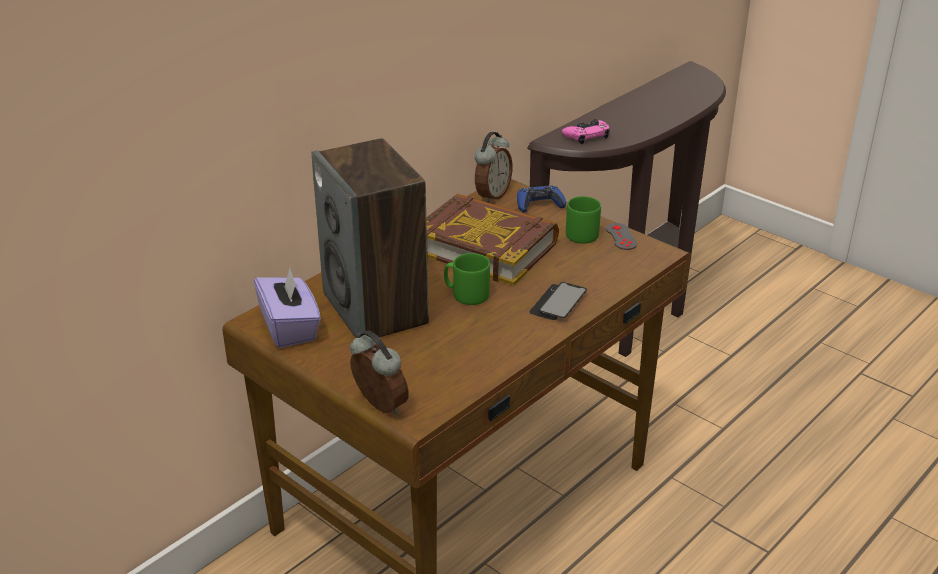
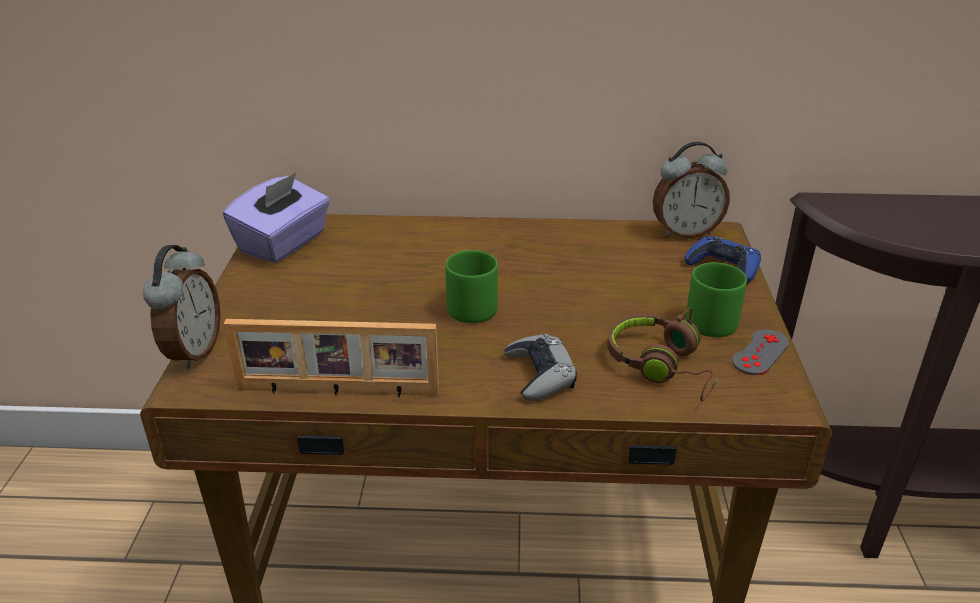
camera: 50 degrees right, 0 degrees up
speaker [311,138,429,338] -> none
book [426,194,559,286] -> none
phone [529,282,587,320] -> grey game controller [505,334,577,401]
pink game controller [562,119,610,144] -> none
none -> picture frame [223,319,439,397]
none -> brown headphones [607,307,718,401]

